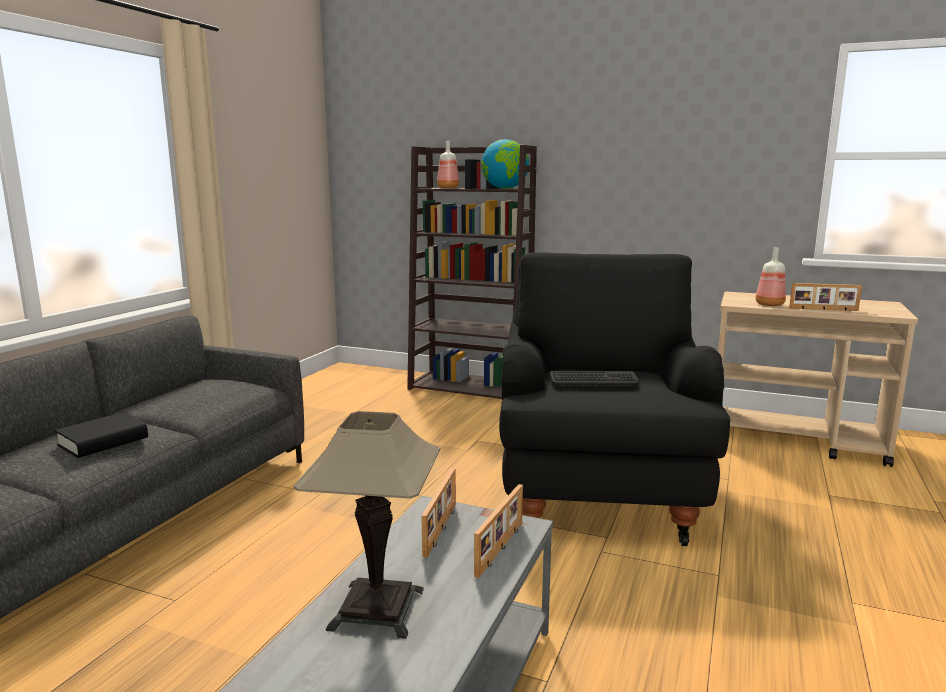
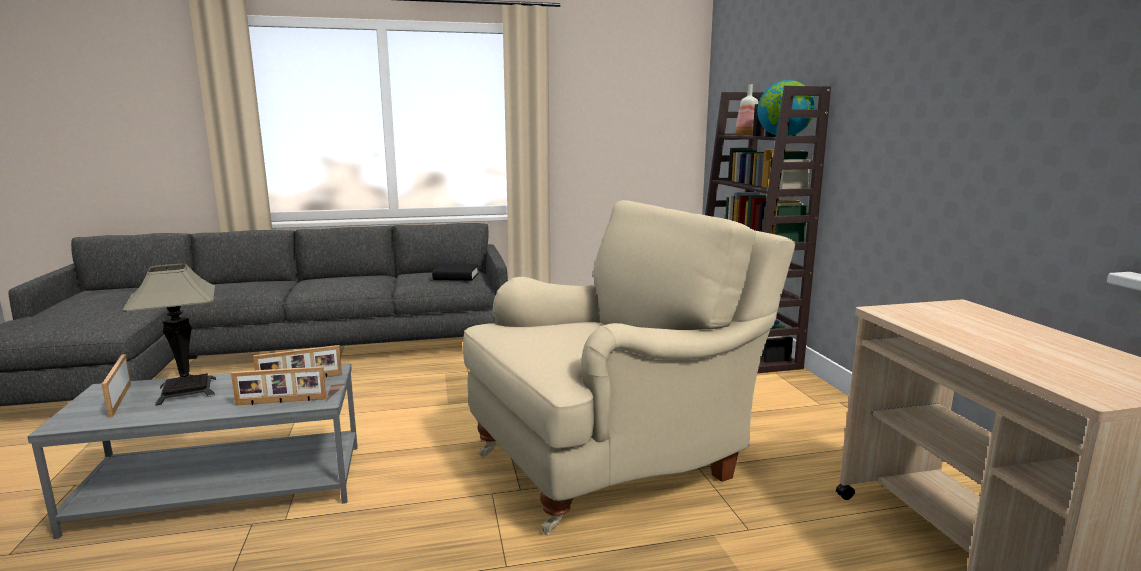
camera: 55 degrees right, 0 degrees up
black book [55,412,148,458] -> black book moved to [432,264,479,281]
black armchair [499,252,730,546] -> beige armchair [463,200,795,535]
keyboard [550,371,639,385] -> none
bottle [755,248,786,306] -> none
picture frame [789,283,862,311] -> picture frame moved to [102,354,131,418]

